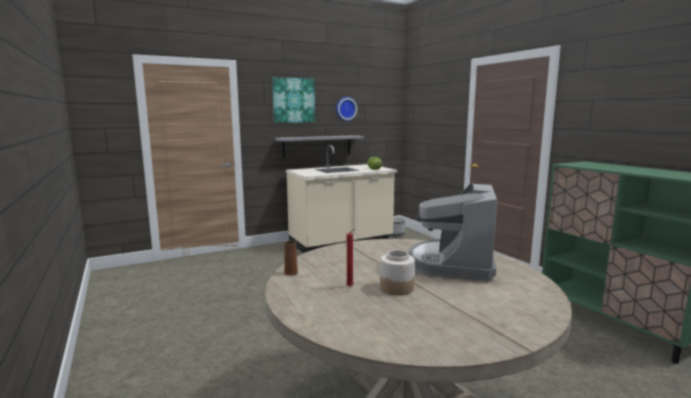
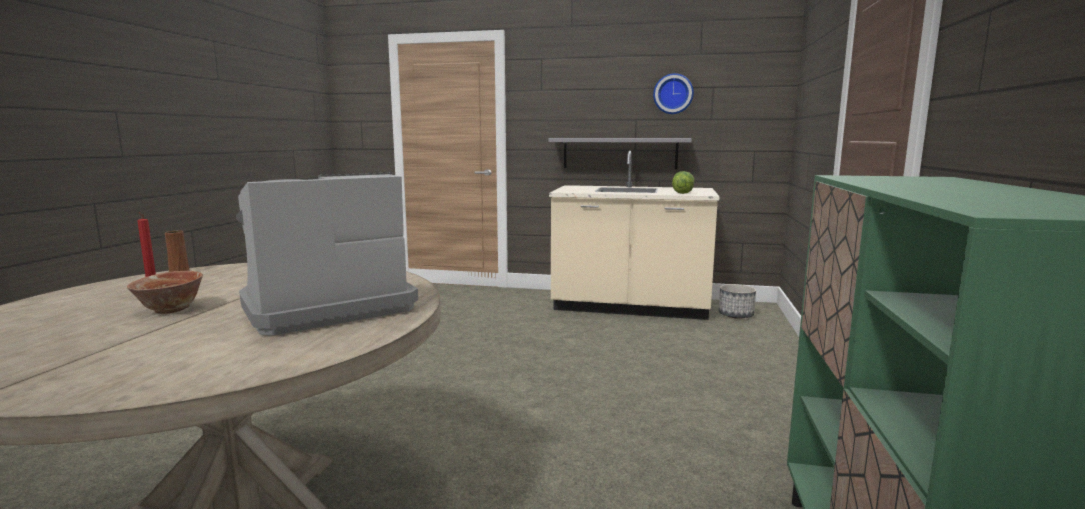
camera: 40 degrees right, 0 degrees up
picture [272,77,315,123] -> none
jar [380,250,415,295] -> bowl [127,271,203,314]

